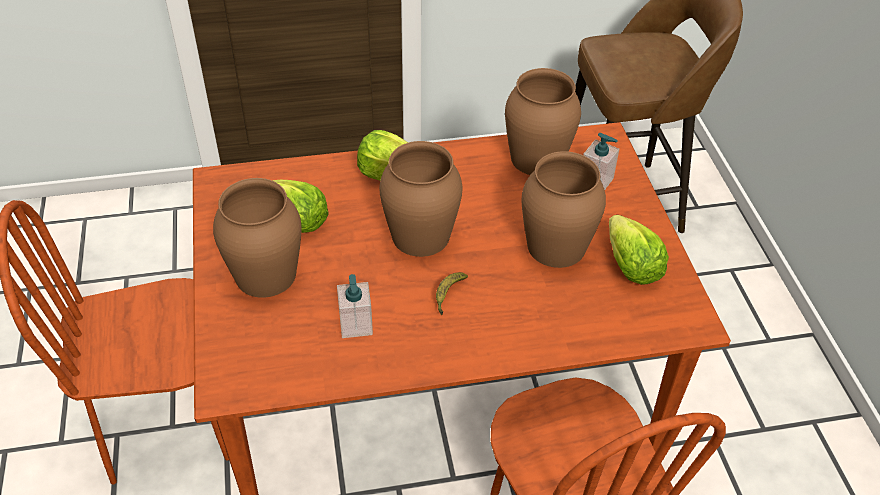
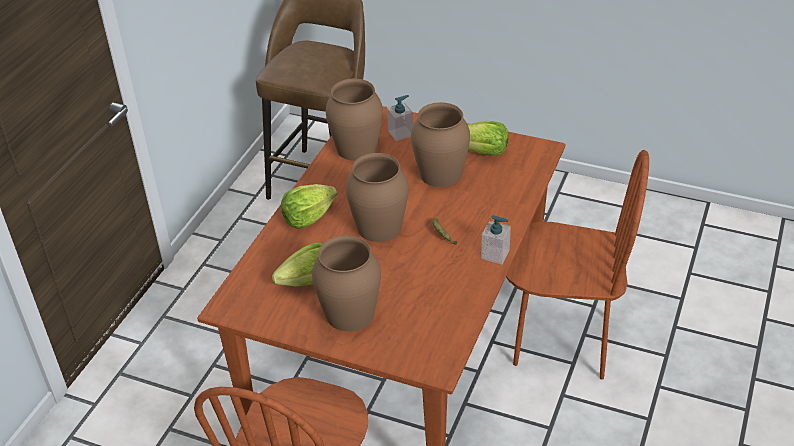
camera: 55 degrees left, 5 degrees down
soap dispenser [337,274,373,338] -> soap dispenser moved to [481,215,511,265]

